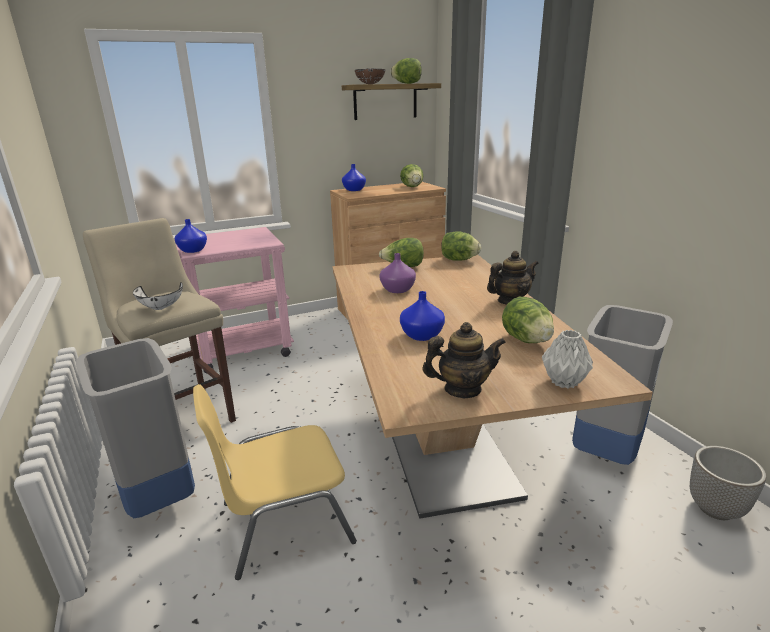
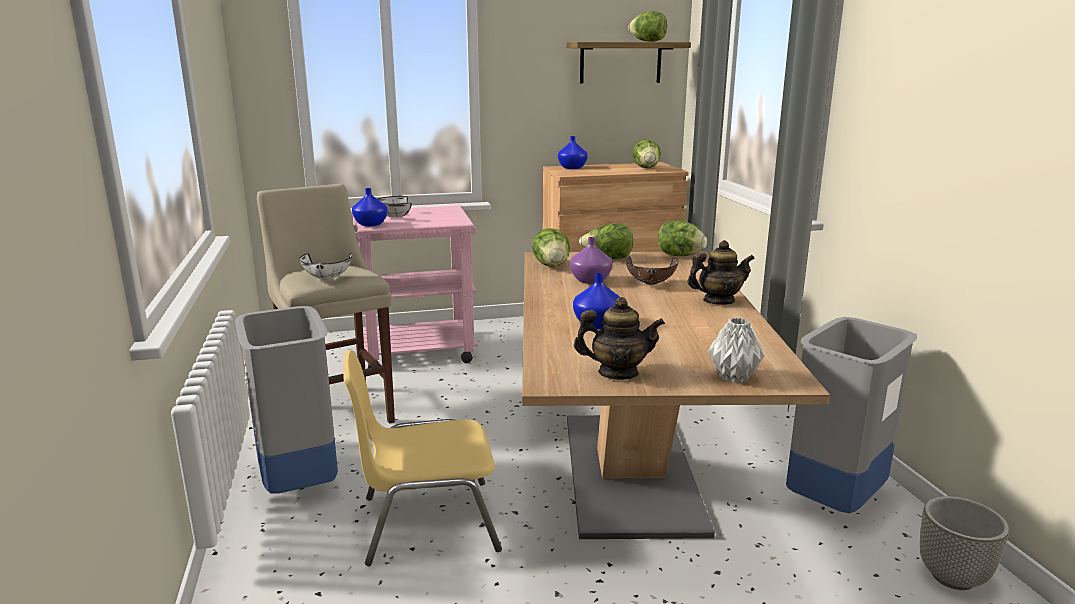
camera: 10 degrees right, 5 degrees down
brown bowl [355,68,386,84] -> brown bowl moved to [625,256,678,285]
lettuce [502,297,554,343] -> lettuce moved to [532,228,570,267]
none -> white bowl [378,196,412,217]

